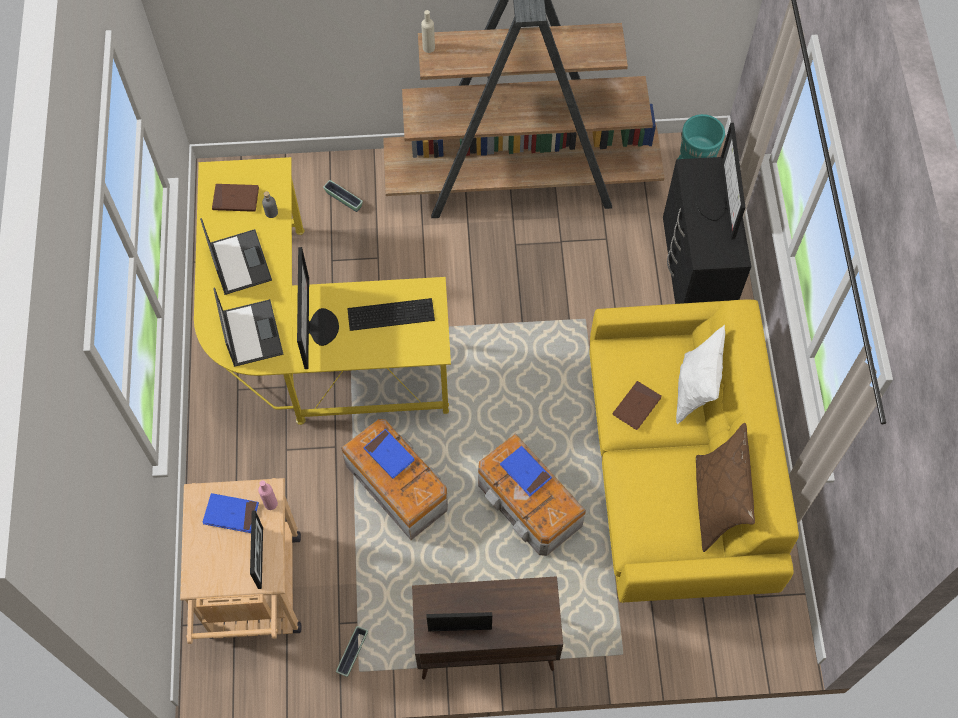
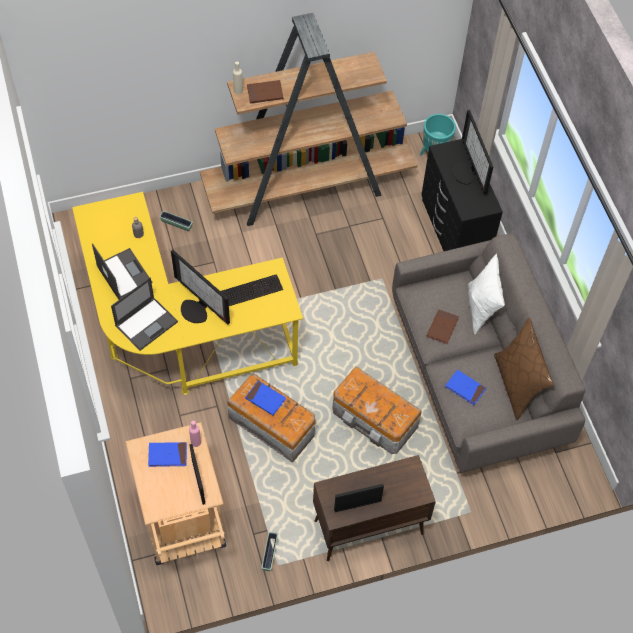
camera: 15 degrees left, 5 degrees down
brown book [212,184,259,212] -> brown book moved to [247,80,284,104]
laptop [213,287,284,367] -> laptop turned 75 degrees clockwise [111,277,178,351]
monitor [297,247,339,369] -> monitor turned 150 degrees clockwise [171,250,230,325]
blue book [500,446,552,496] -> blue book moved to [445,370,486,405]
yellow sofa [589,300,799,603] -> grey sofa [392,233,585,472]

